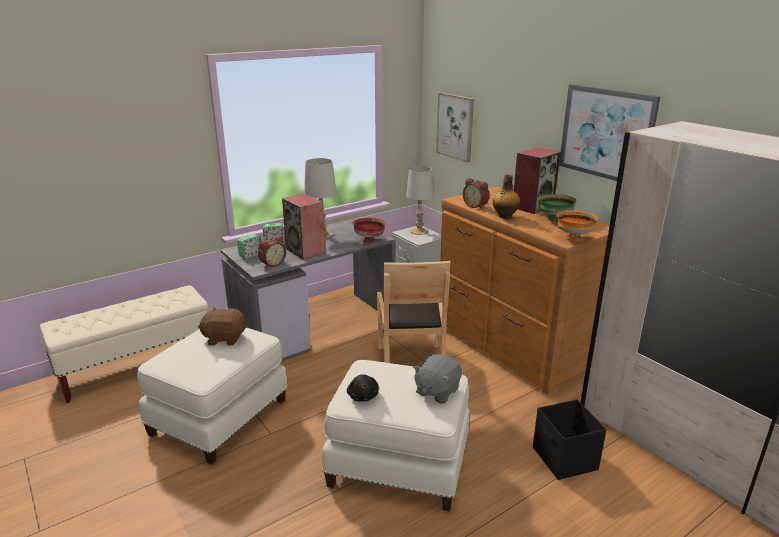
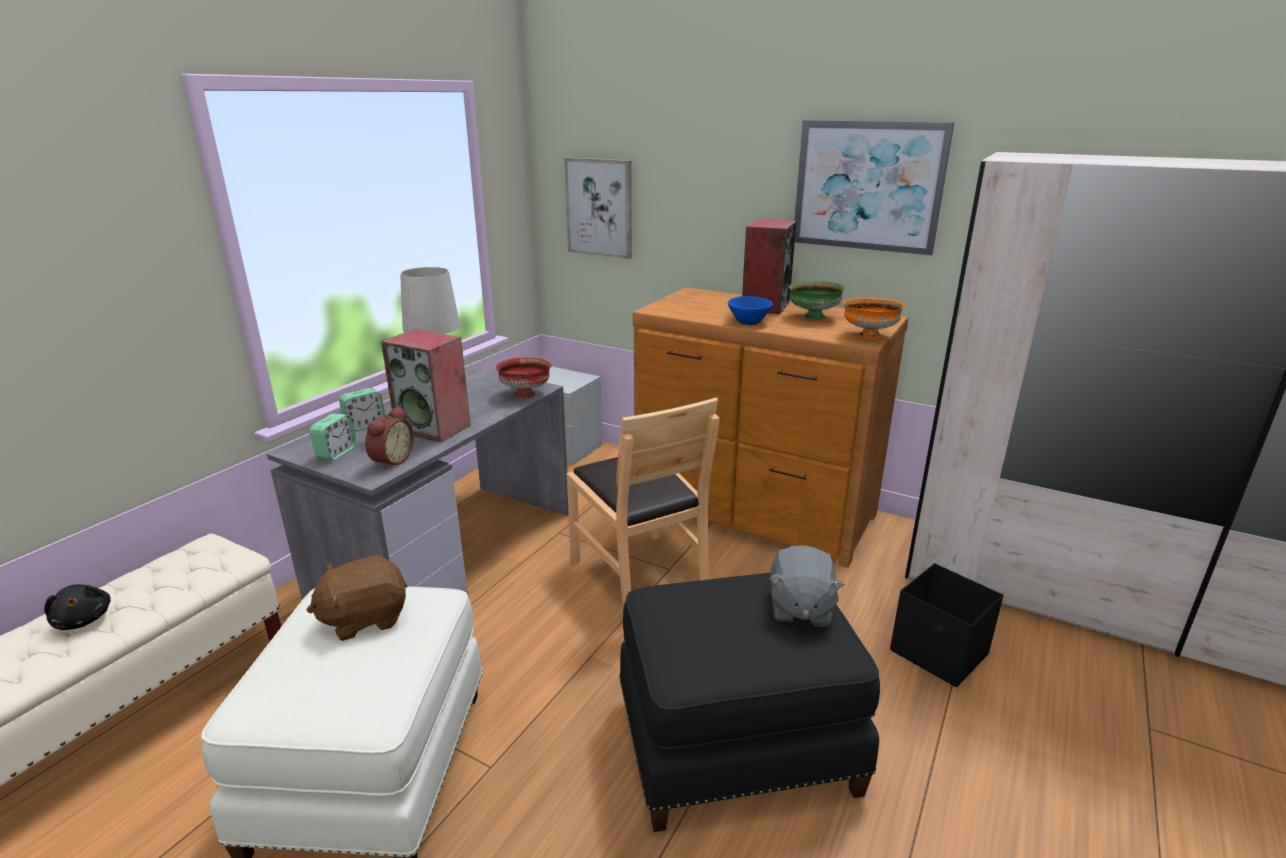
camera: 25 degrees left, 0 degrees up
white ottoman [322,360,469,512] -> black ottoman [619,573,880,832]
black plush toy [347,374,379,402] -> black plush toy moved to [44,584,111,630]
white table lamp [406,166,434,235] -> none
alarm clock [463,178,489,209] -> none
bottle [493,174,520,219] -> blue bowl [728,296,773,325]

